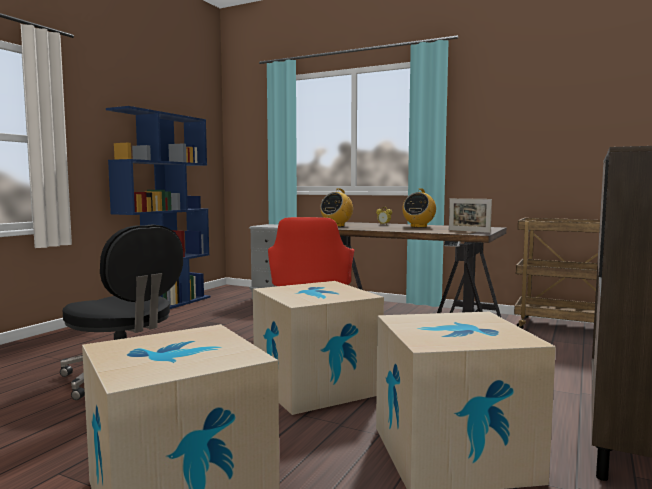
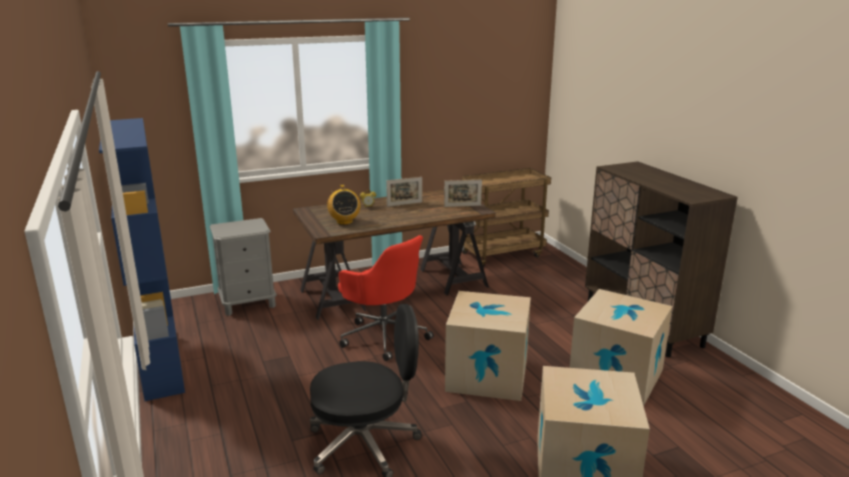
camera: 50 degrees left, 15 degrees up
radio [402,188,436,228] -> picture frame [386,177,422,207]

